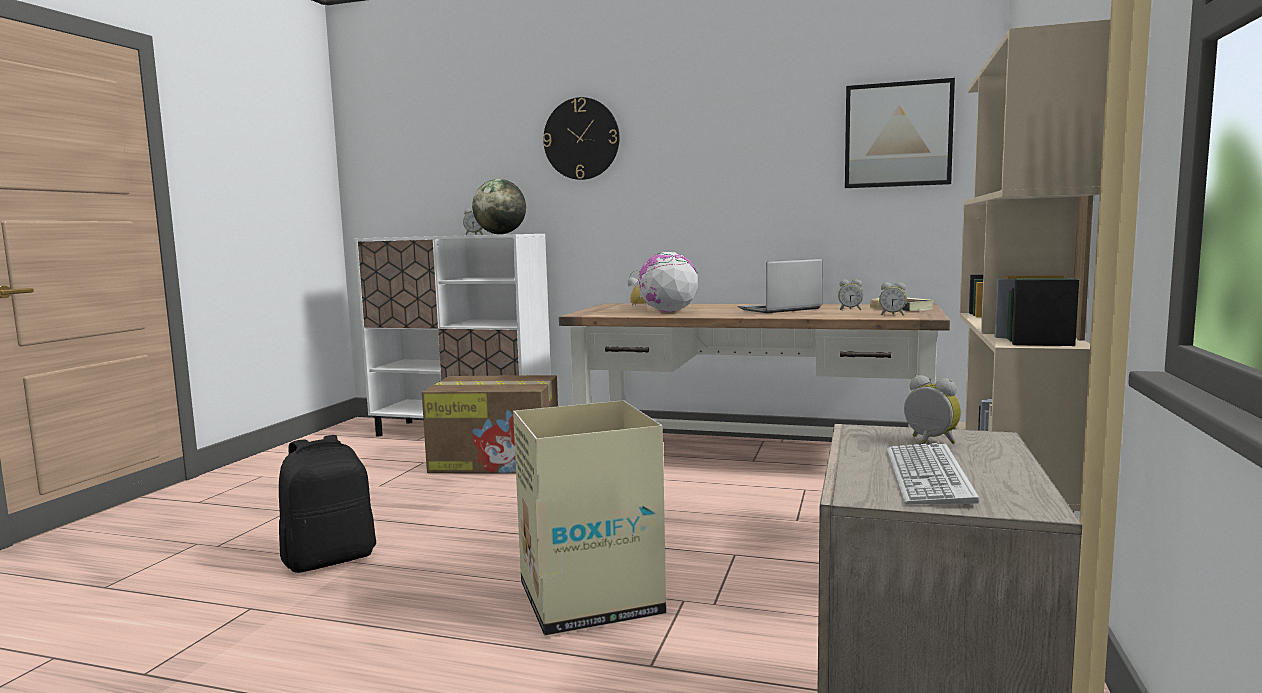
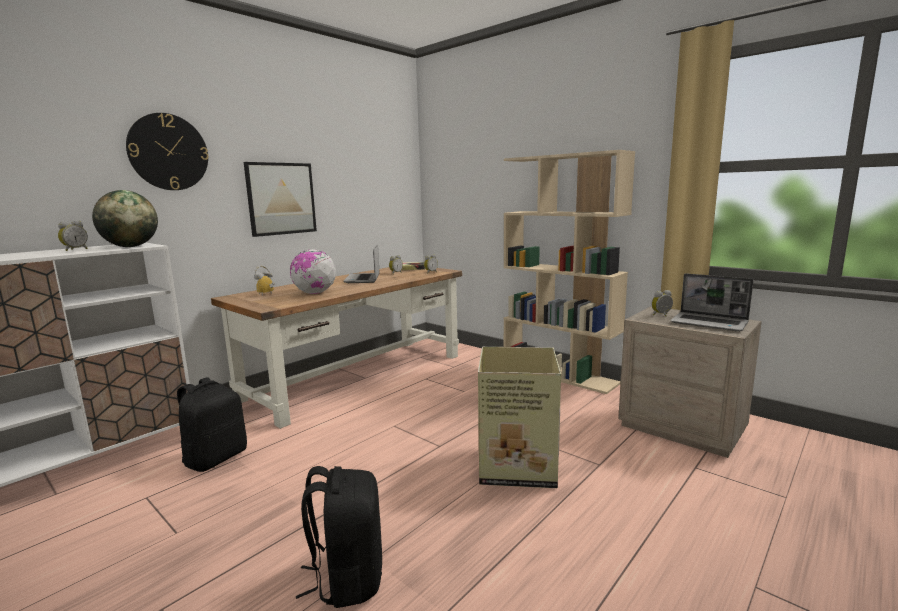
camera: 65 degrees left, 5 degrees up
cardboard box [422,375,558,474] -> black backpack [177,377,247,472]
picture [845,78,955,188] -> picture moved to [244,162,317,237]
keyboard [887,443,979,504] -> laptop [670,273,754,332]

